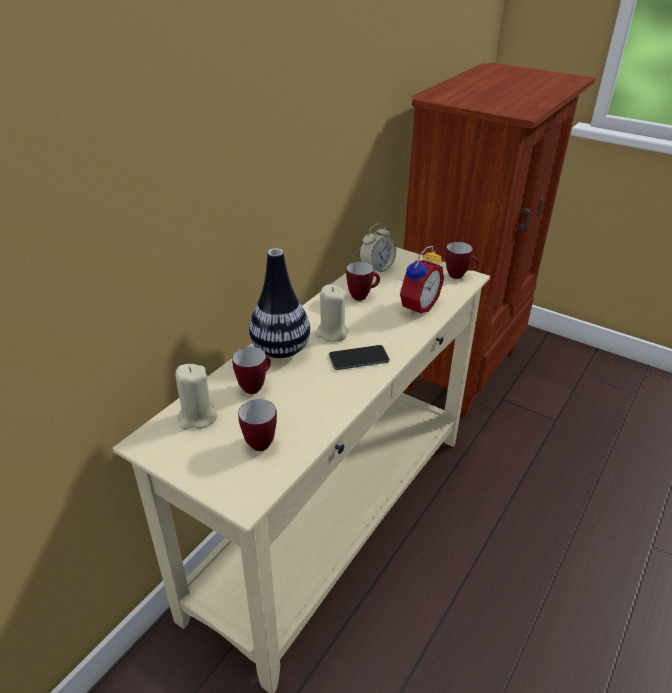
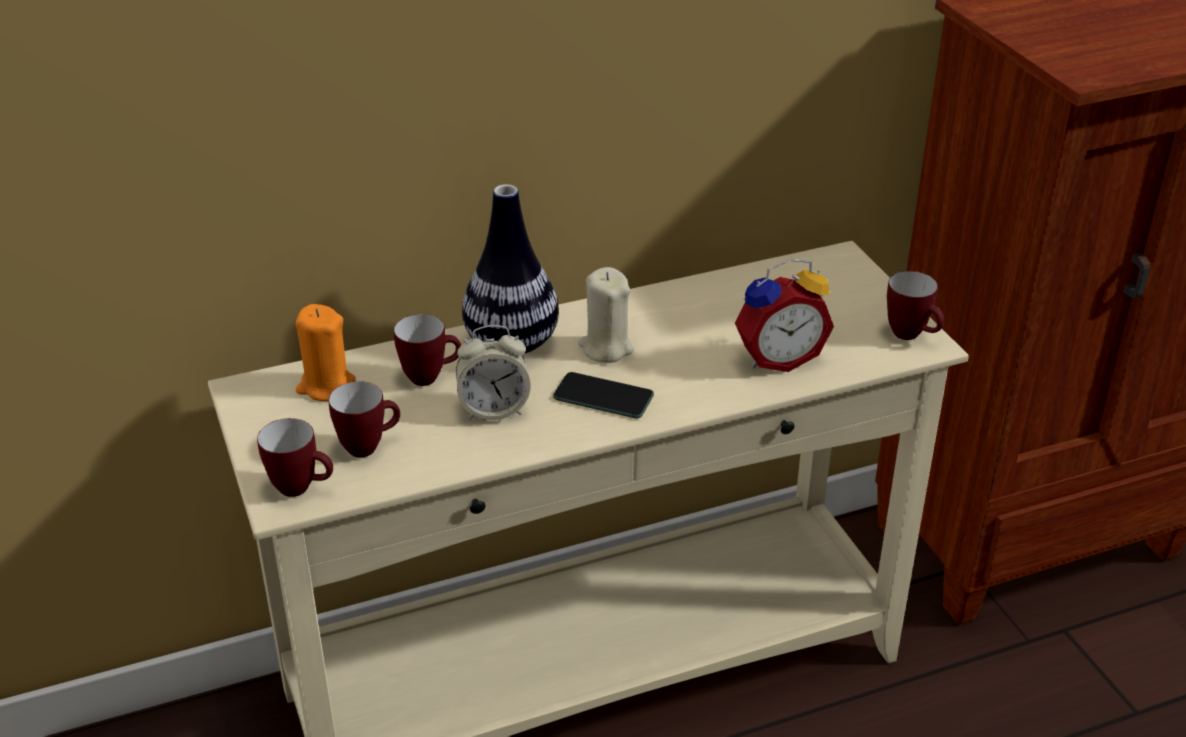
camera: 35 degrees right, 0 degrees up
beige candle [175,364,217,430] -> orange candle [296,304,355,401]
mug [346,262,380,301] -> mug moved to [257,418,333,497]
alarm clock [359,224,396,272] -> alarm clock moved to [456,325,531,420]

